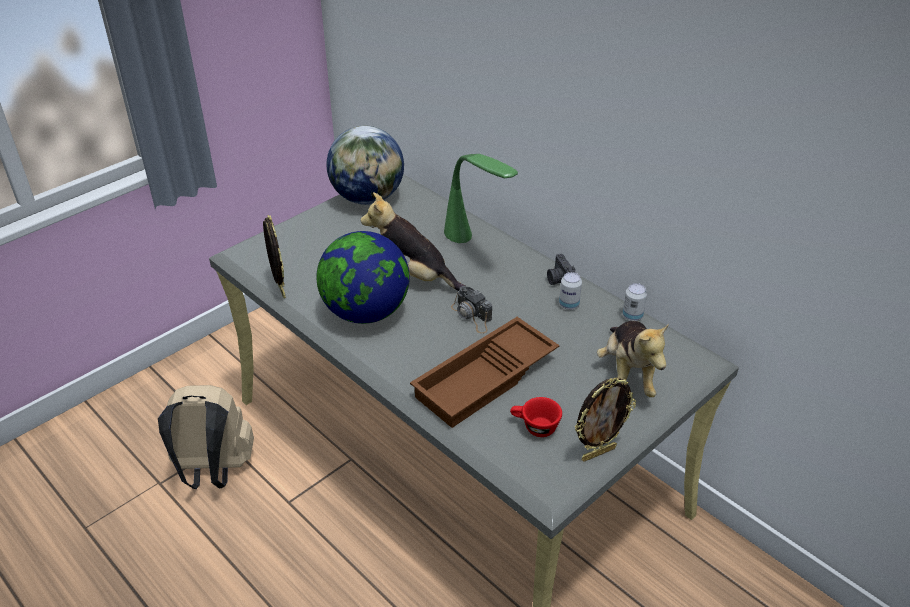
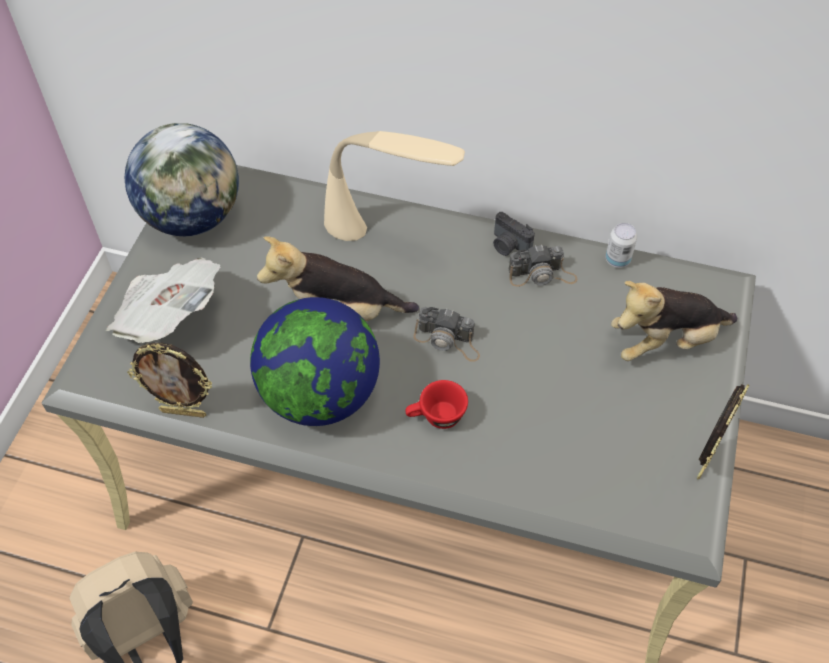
camera: 30 degrees left, 15 degrees up
picture frame [263,215,286,298] -> picture frame turned 150 degrees clockwise [127,342,212,418]
brown tray [410,317,559,428] -> none
green table lamp [444,154,518,243] -> beige table lamp [324,131,465,241]
red cup [510,397,562,437] -> red cup moved to [405,380,468,429]
can [559,272,582,310] -> camera [508,244,577,287]
plush toy [597,321,669,397] -> plush toy turned 105 degrees clockwise [611,281,737,361]
none -> newspaper [106,257,220,343]

